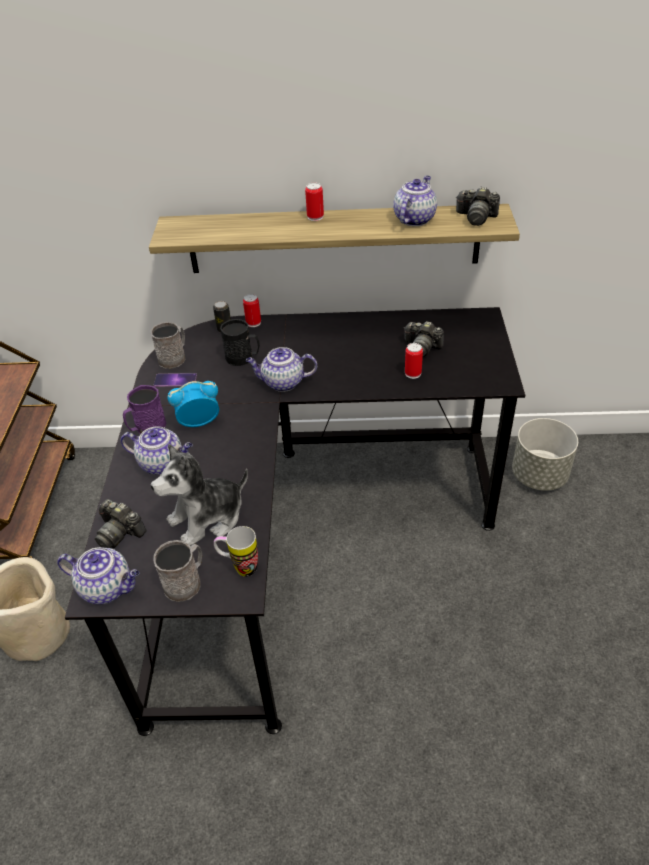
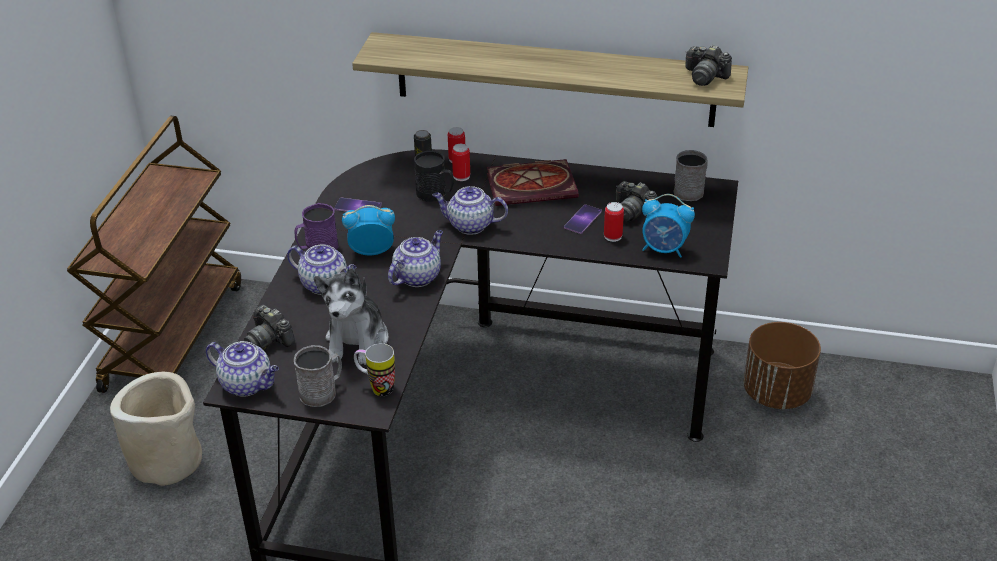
camera: 10 degrees right, 5 degrees down
grey mug [151,322,185,369] -> grey mug moved to [673,150,708,201]
plush toy [151,444,248,546] -> plush toy turned 60 degrees counterclockwise [314,268,388,365]
can [305,183,324,221] -> can moved to [452,144,470,181]
teapot [393,176,437,226] -> teapot moved to [388,230,443,287]
grey planter [512,418,578,491] -> brown planter [743,322,821,409]
none -> book [487,159,578,206]
none -> phone [564,204,602,234]
none -> alarm clock [642,194,695,258]

